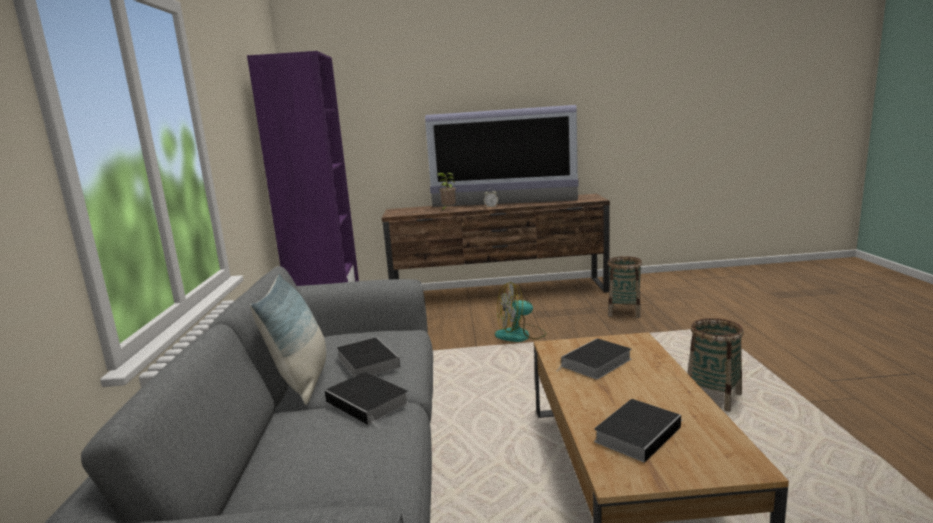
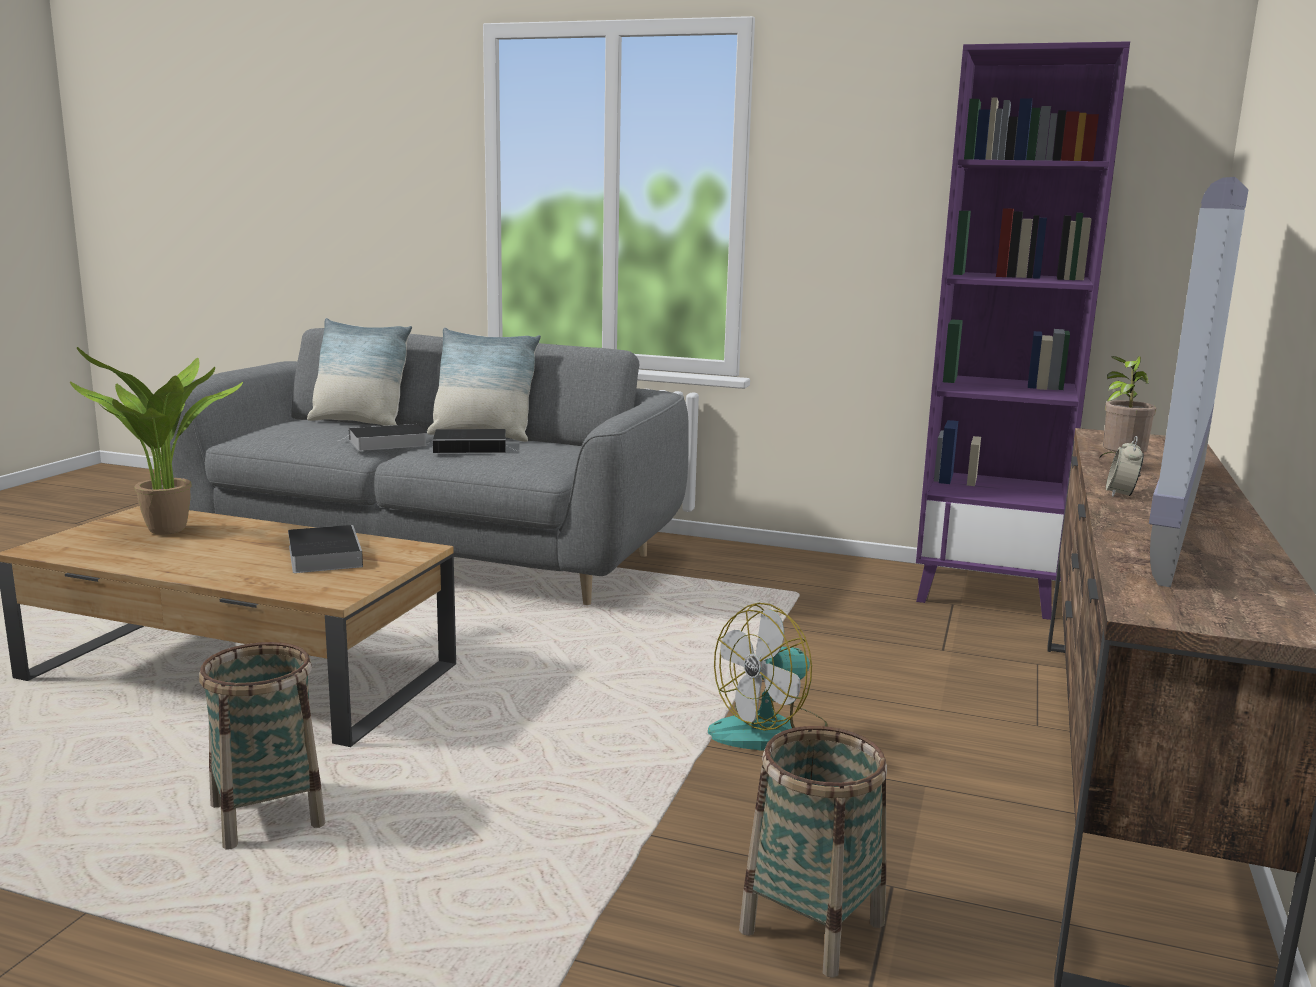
camera: 110 degrees right, 0 degrees up
fan [495,282,546,342] -> fan turned 135 degrees counterclockwise [708,603,828,751]
book [594,399,683,463] -> potted plant [70,347,243,535]
none -> pillow [307,318,412,426]

